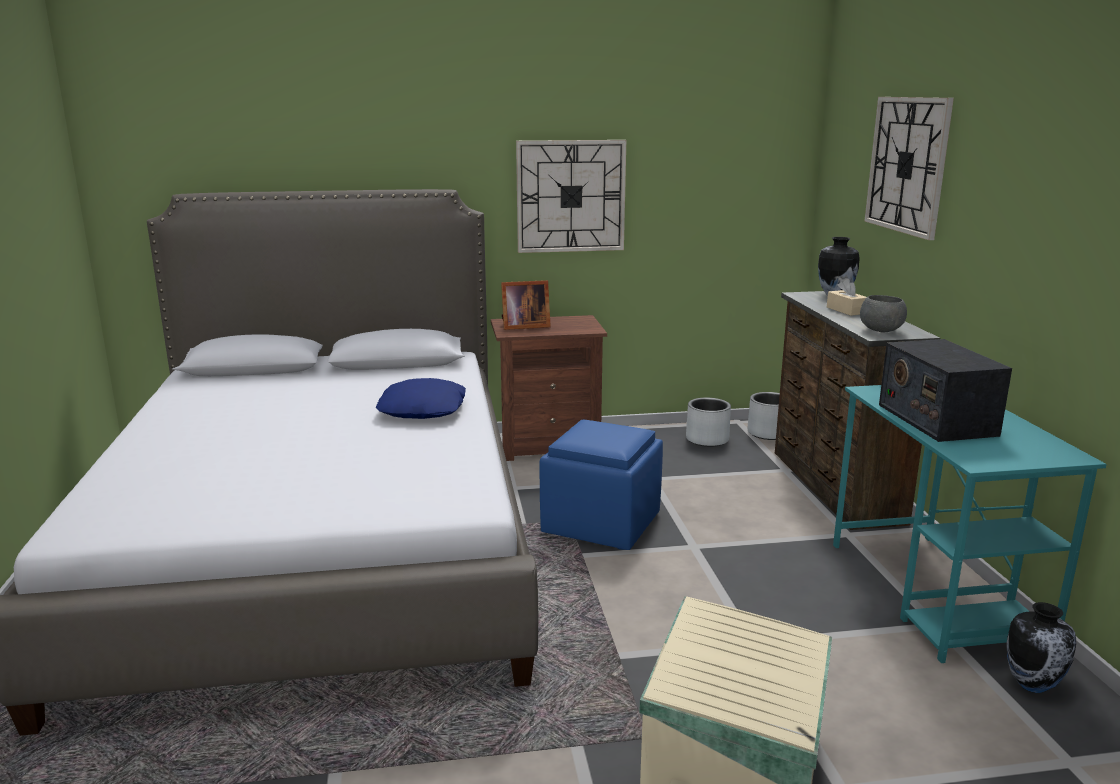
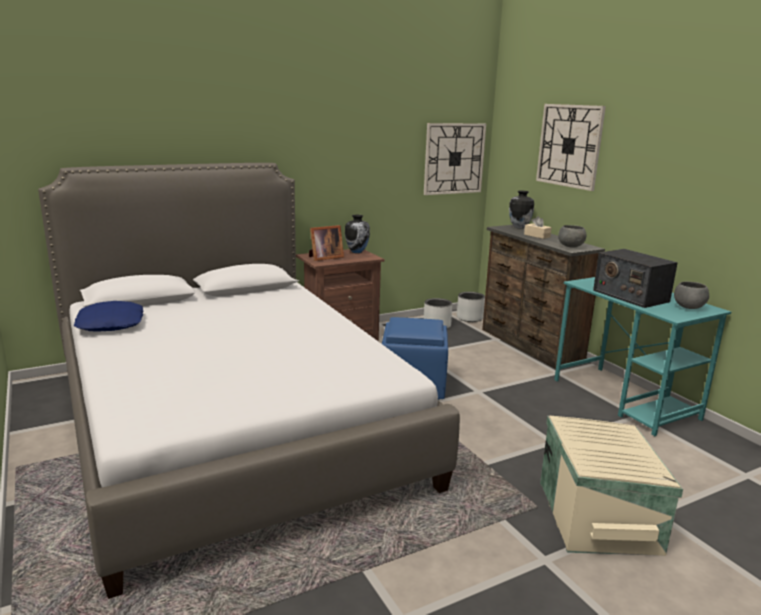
camera: 20 degrees left, 0 degrees up
blue pillow [375,378,466,419] -> blue pillow moved to [74,301,144,332]
wall clock [516,140,626,253] -> wall clock moved to [424,123,486,195]
vase [1007,602,1076,693] -> vase moved to [345,215,370,253]
none -> grey bowl [674,282,709,309]

